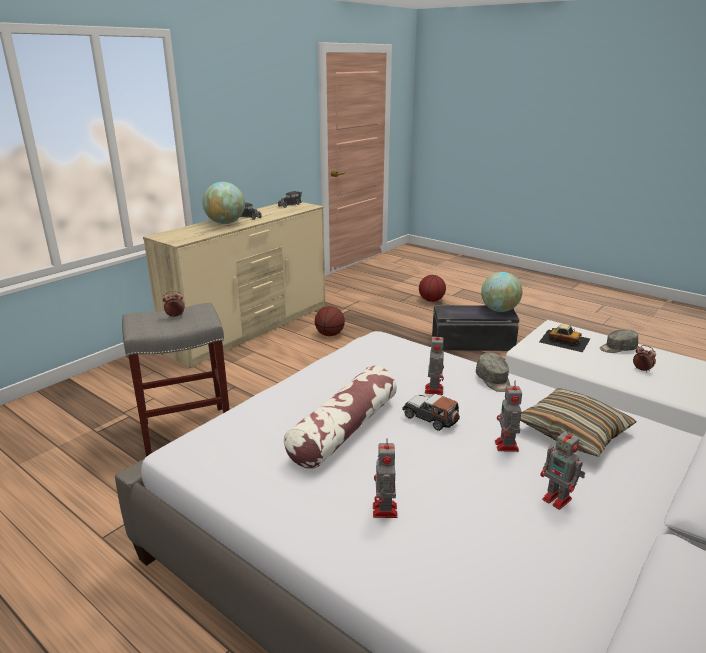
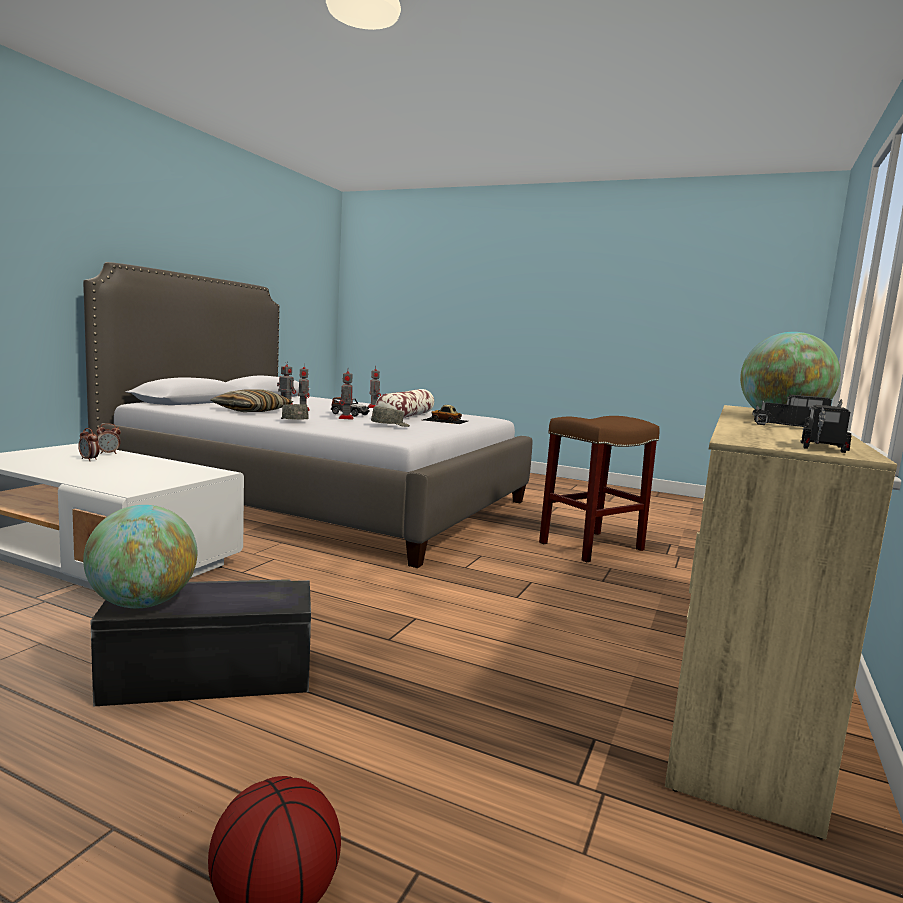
camera: 165 degrees right, 15 degrees down
grey stool [122,303,230,457] -> brown stool [539,416,660,563]
alarm clock [162,291,185,318] -> alarm clock moved to [96,423,121,454]
basketball [315,306,345,336] -> none
toy car [539,324,590,352] -> toy car moved to [423,405,468,424]
grey cap [600,329,638,353] -> grey cap moved to [371,406,410,427]

